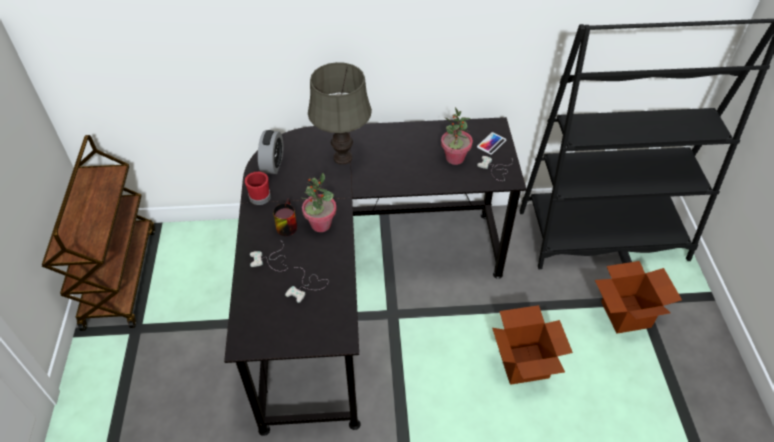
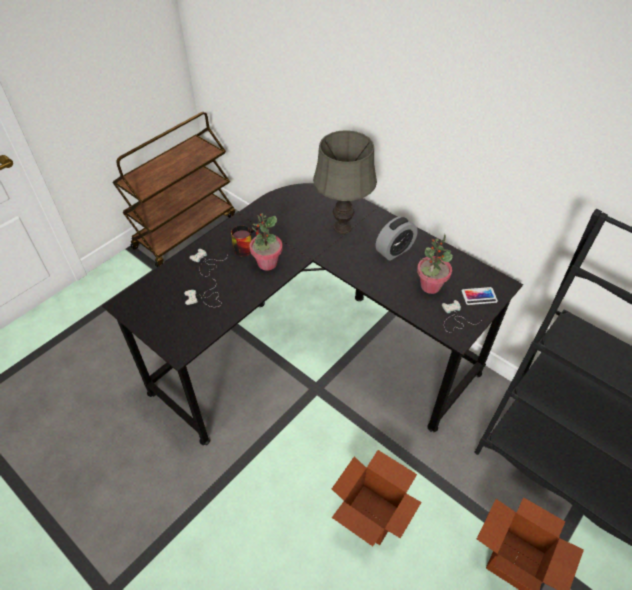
camera: 45 degrees right, 0 degrees up
red mug [245,172,271,205] -> none
alarm clock [258,130,283,174] -> alarm clock moved to [376,216,418,261]

